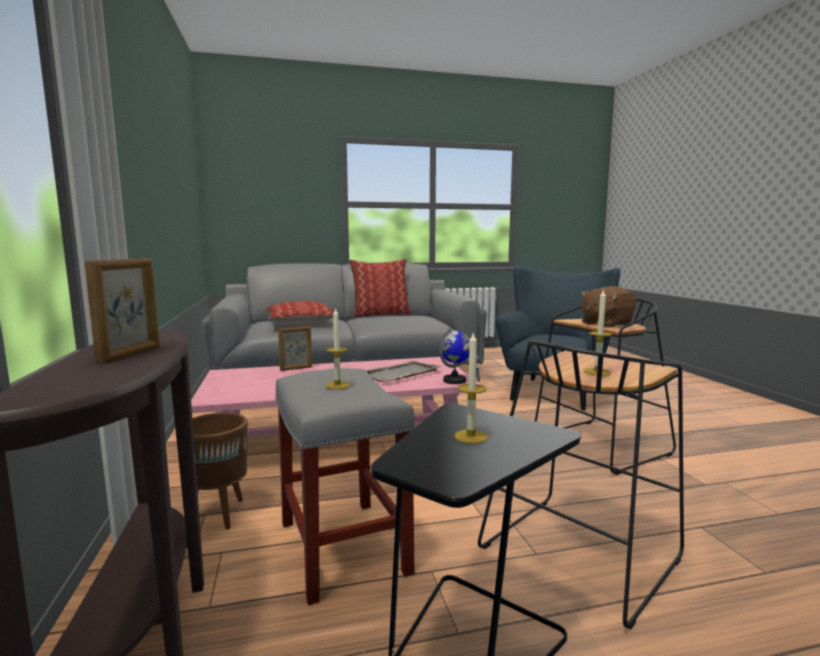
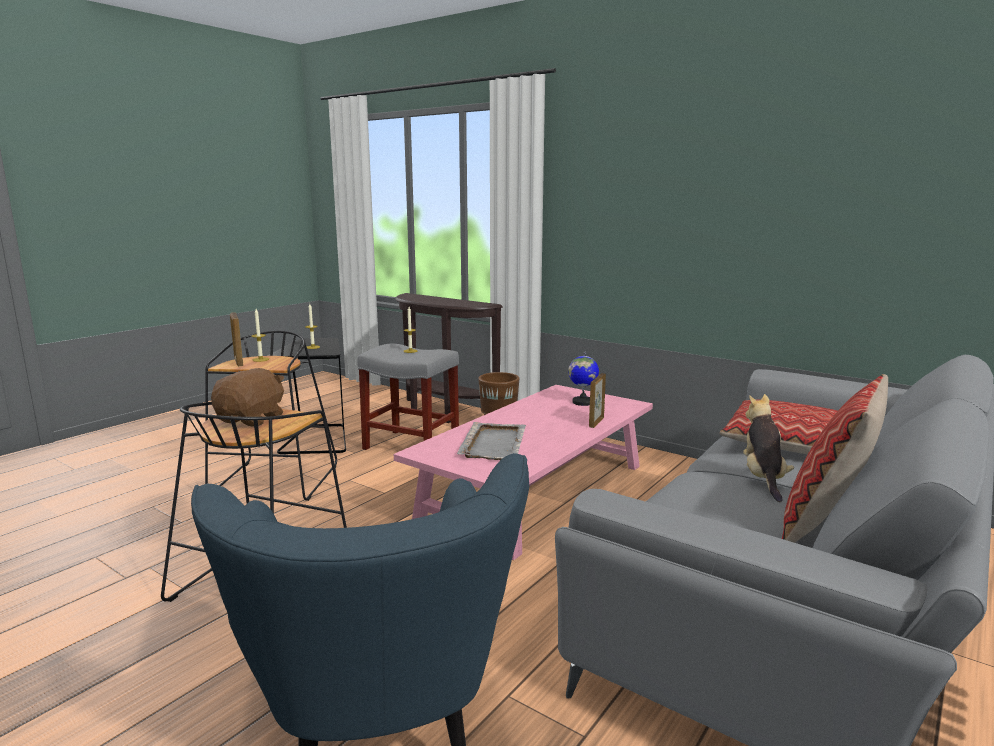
camera: 140 degrees right, 5 degrees up
picture frame [85,258,160,363] -> picture frame moved to [230,312,243,366]
globe [439,328,470,384] -> globe moved to [568,351,599,406]
none -> plush toy [743,394,794,502]

